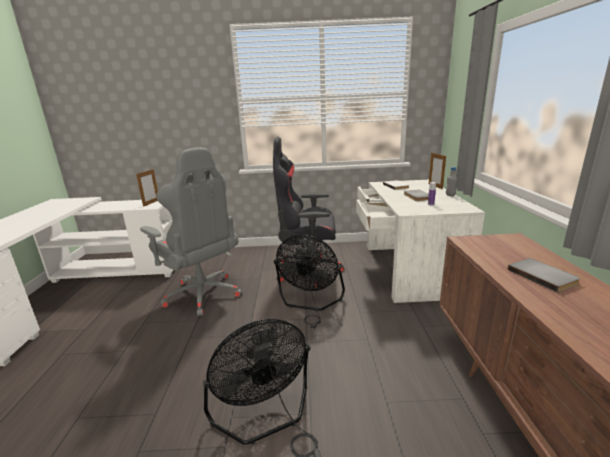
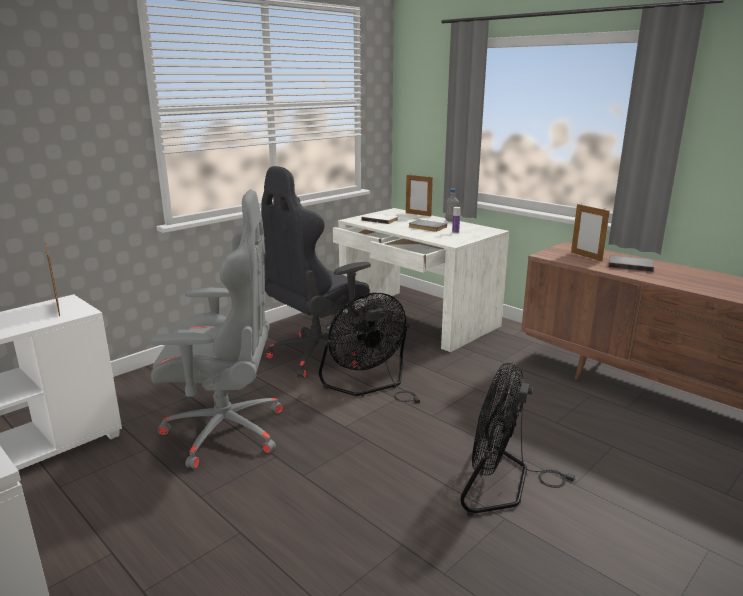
camera: 45 degrees left, 0 degrees up
none -> picture frame [571,203,610,261]

